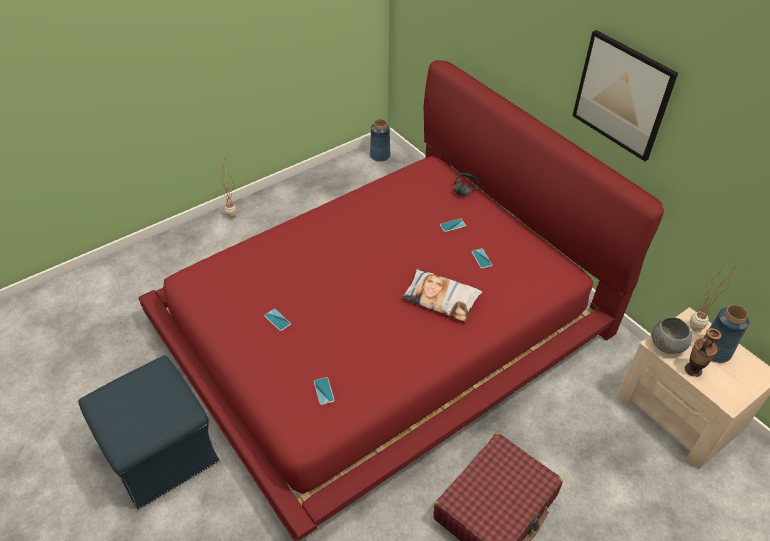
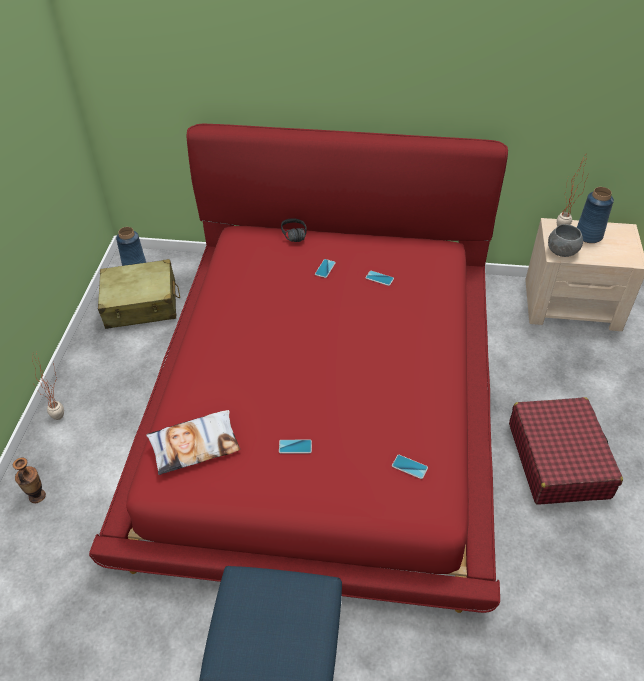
camera: 45 degrees left, 0 degrees up
pillow [402,269,482,322] -> pillow moved to [146,410,240,475]
picture [572,30,678,161] -> none
vase [685,328,722,377] -> vase moved to [13,458,46,503]
none -> beige suitcase [98,259,180,329]

